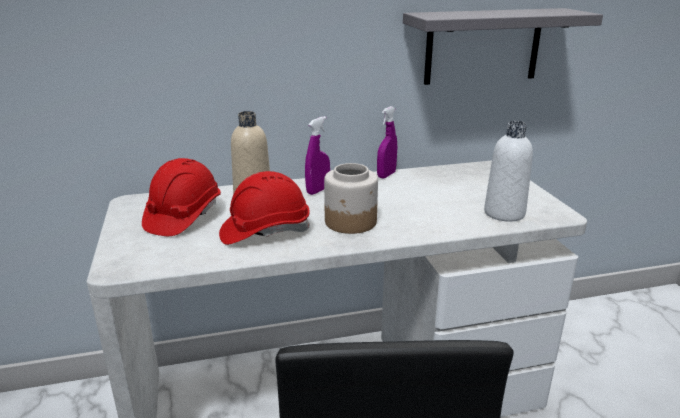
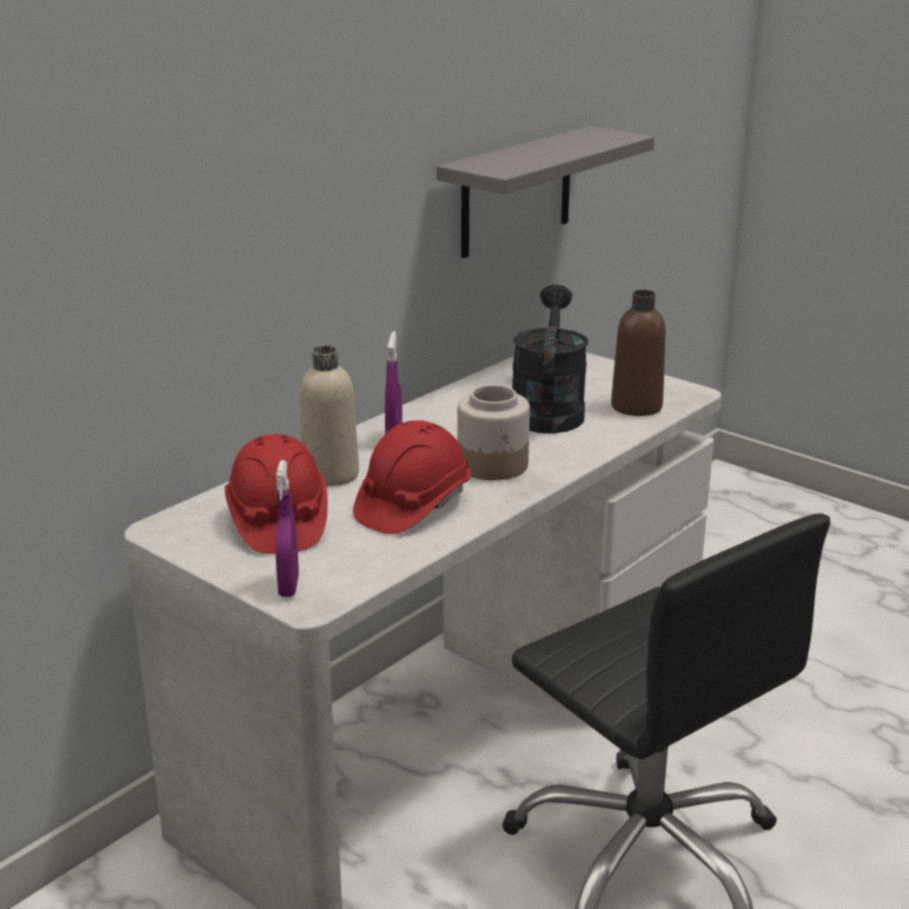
camera: 35 degrees left, 0 degrees up
purple spray bottle [377,106,397,179] -> purple spray bottle moved to [276,460,299,597]
white bottle [484,121,533,222] -> brown bottle [611,290,666,416]
none -> black watering can [512,284,588,434]

